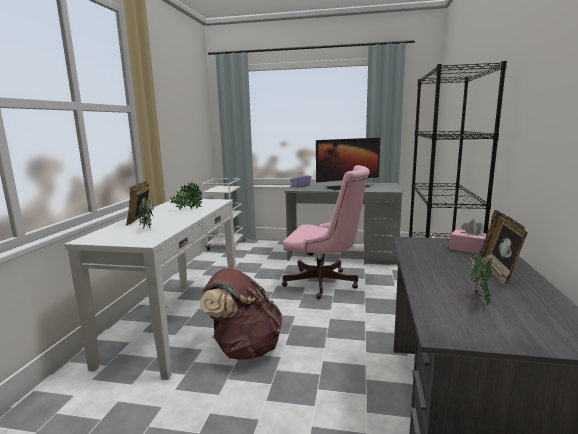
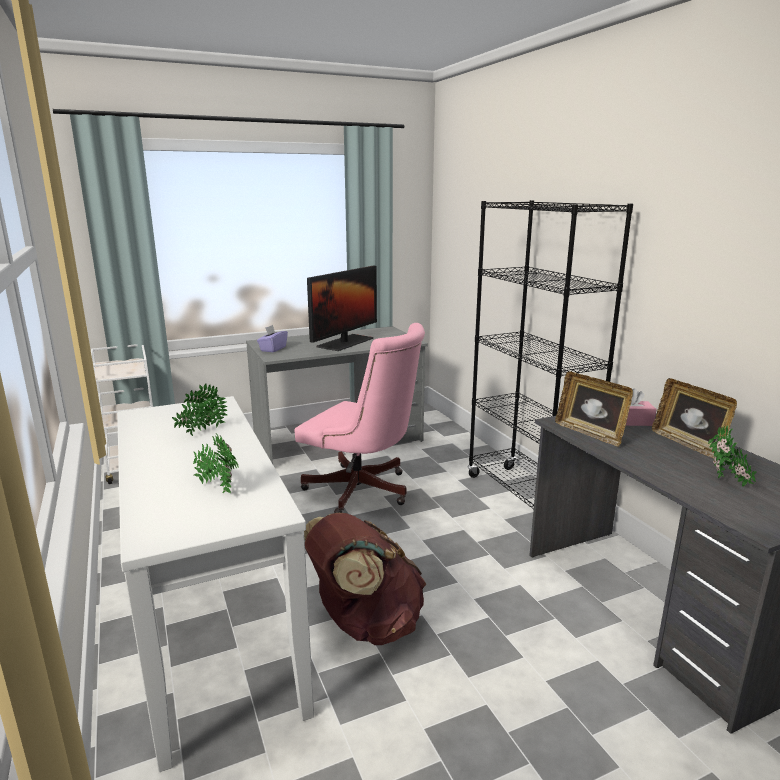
camera: 35 degrees left, 5 degrees up
picture frame [126,180,149,226] -> picture frame moved to [555,371,633,447]
pink office chair [282,165,370,299] -> pink office chair turned 45 degrees clockwise [294,323,425,513]

